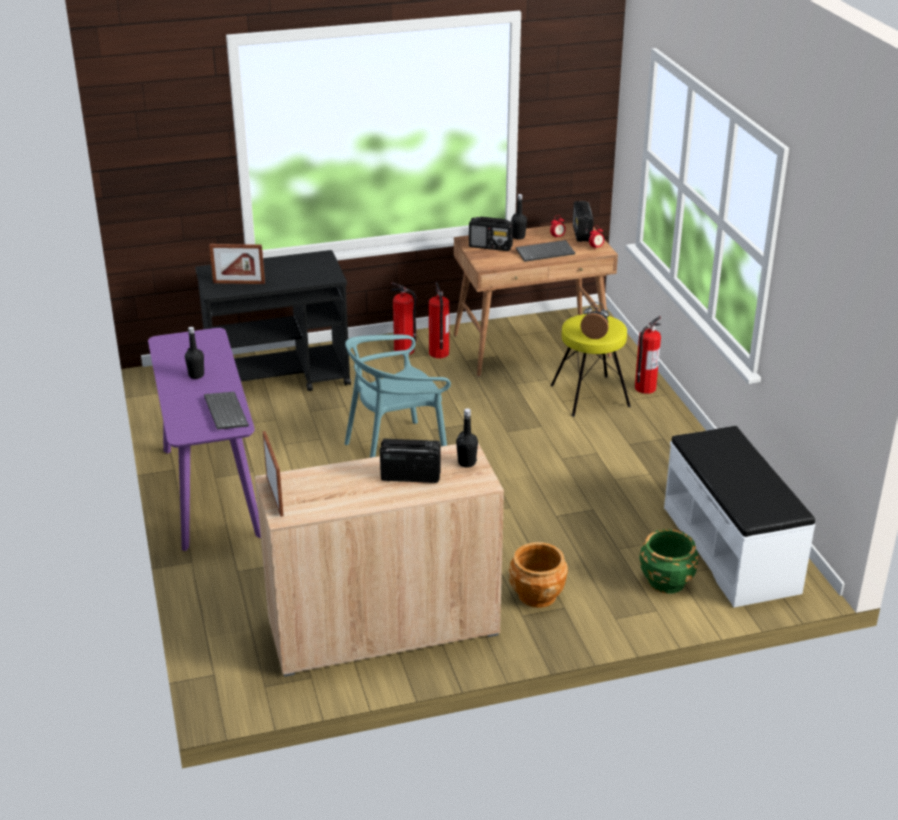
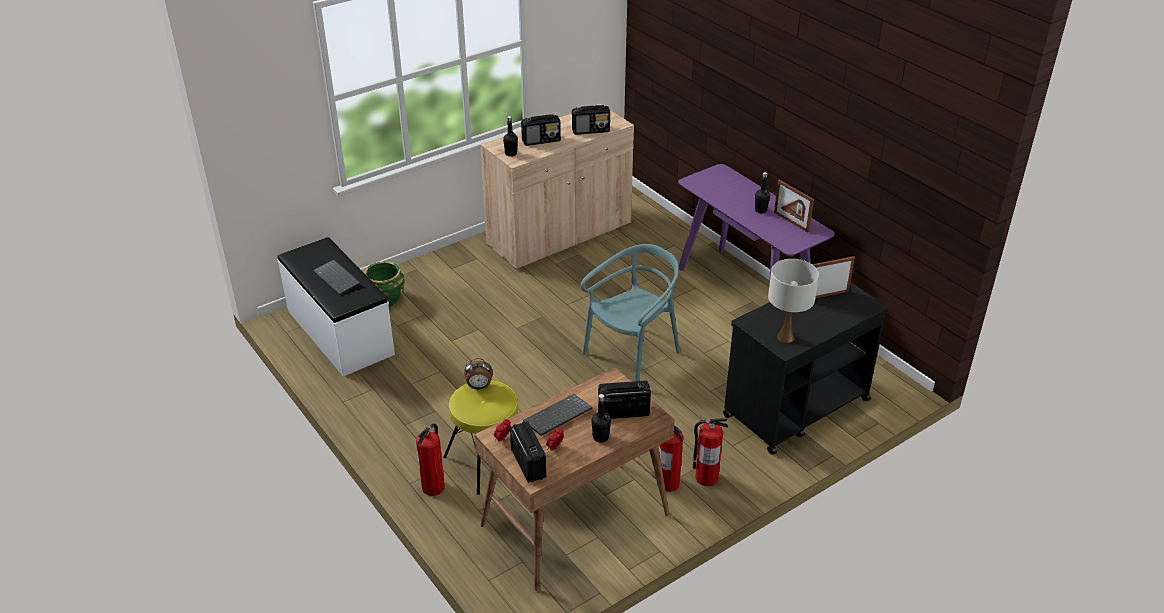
camera: 160 degrees right, 5 degrees up
keyboard [204,392,249,430] -> keyboard moved to [313,260,361,295]
picture frame [263,431,284,517] -> picture frame moved to [774,180,814,233]
brown planter [509,542,568,608] -> none
none -> radio [572,105,610,135]
none -> white table lamp [768,259,819,343]

